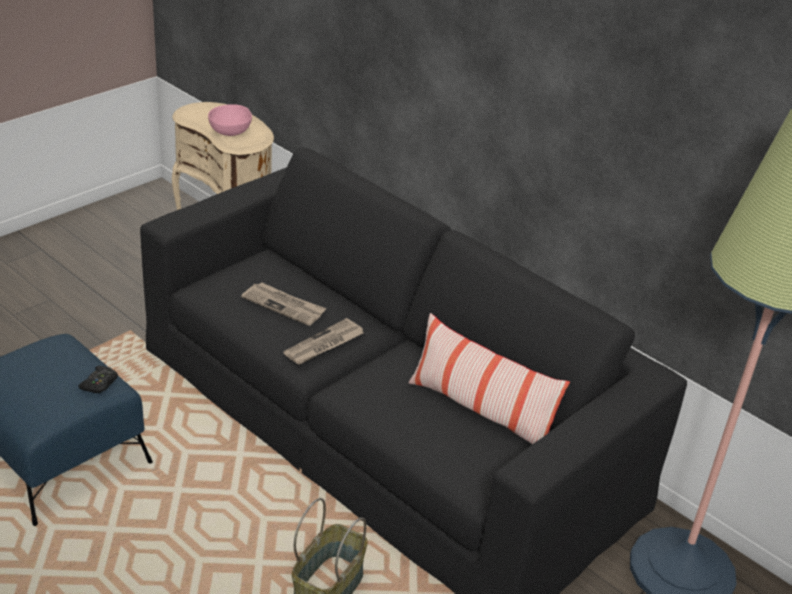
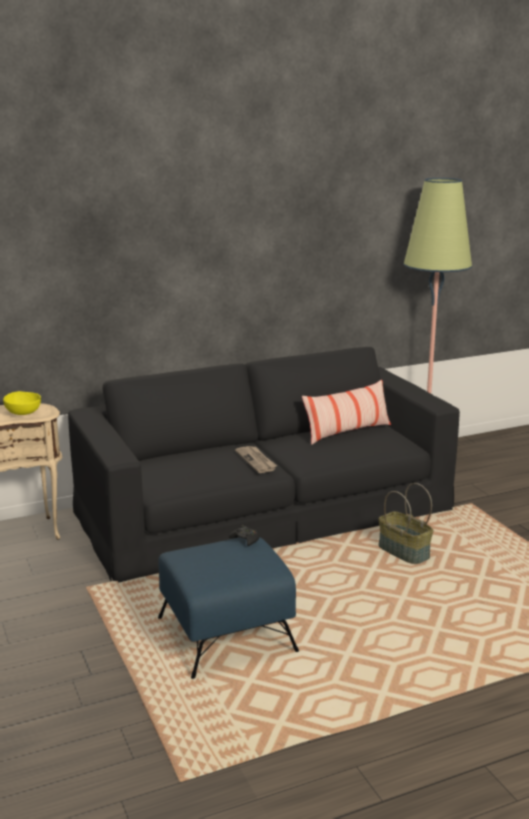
camera: 65 degrees left, 15 degrees down
pink bowl [208,104,252,136] -> yellow bowl [3,391,41,415]
newspaper [241,282,326,326] -> none

